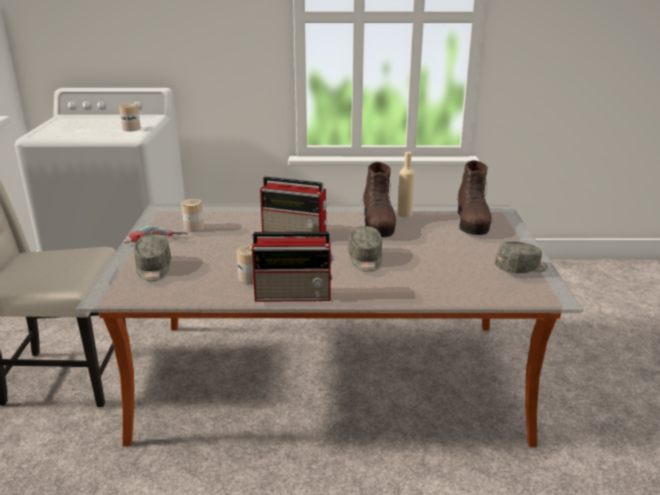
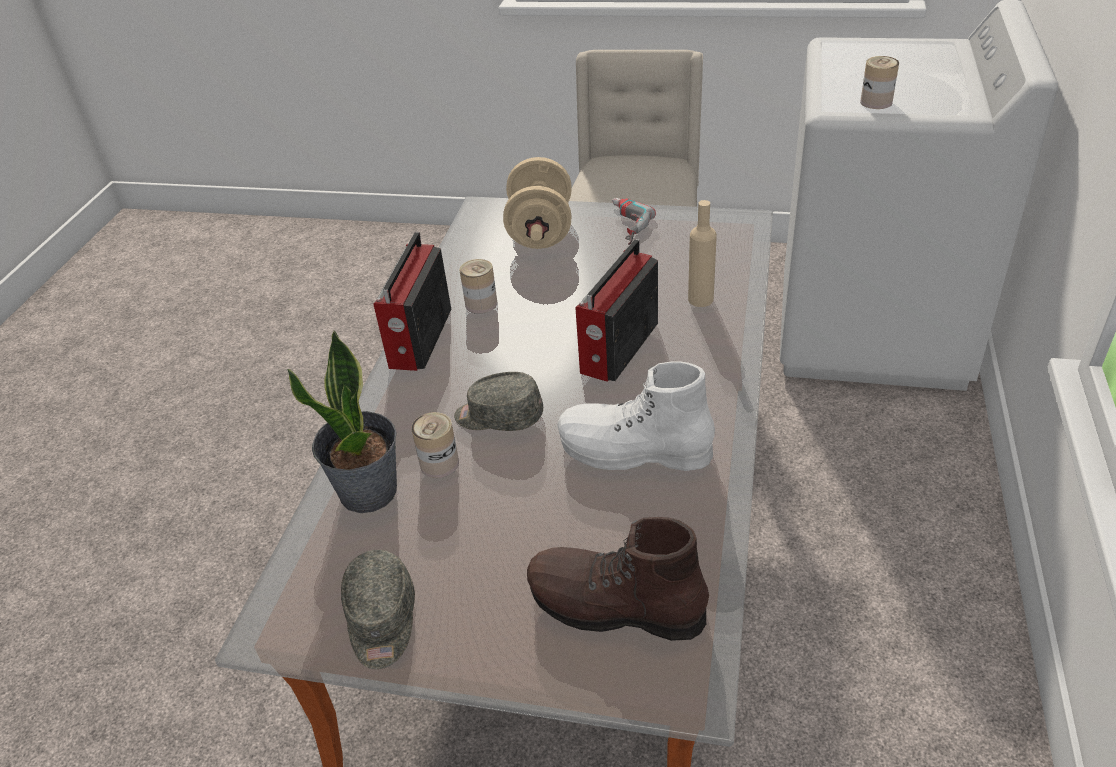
camera: 105 degrees right, 15 degrees up
grey cap [134,234,171,281] -> beige dumbbell [503,157,572,249]
can [181,199,204,232] -> can moved to [411,412,459,478]
brown boot [362,162,396,237] -> white boot [558,361,715,471]
beige bottle [398,152,415,217] -> beige bottle moved to [688,200,717,307]
none -> potted plant [287,330,397,513]

